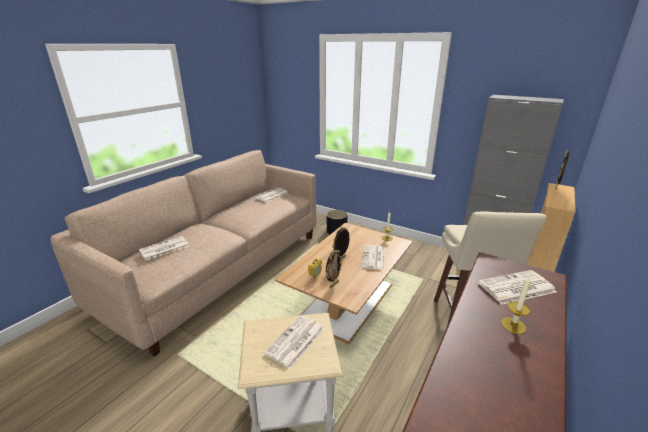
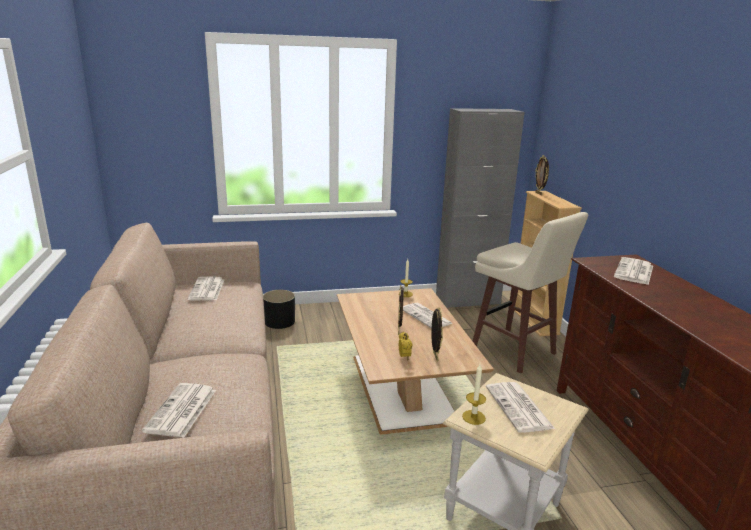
camera: 45 degrees left, 5 degrees down
candle [501,276,531,334] -> candle moved to [462,364,486,425]

